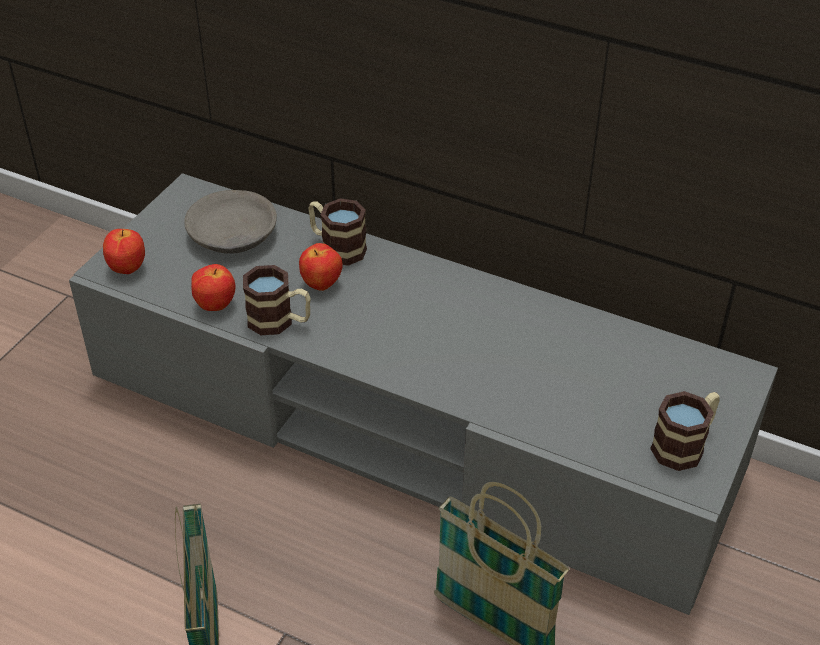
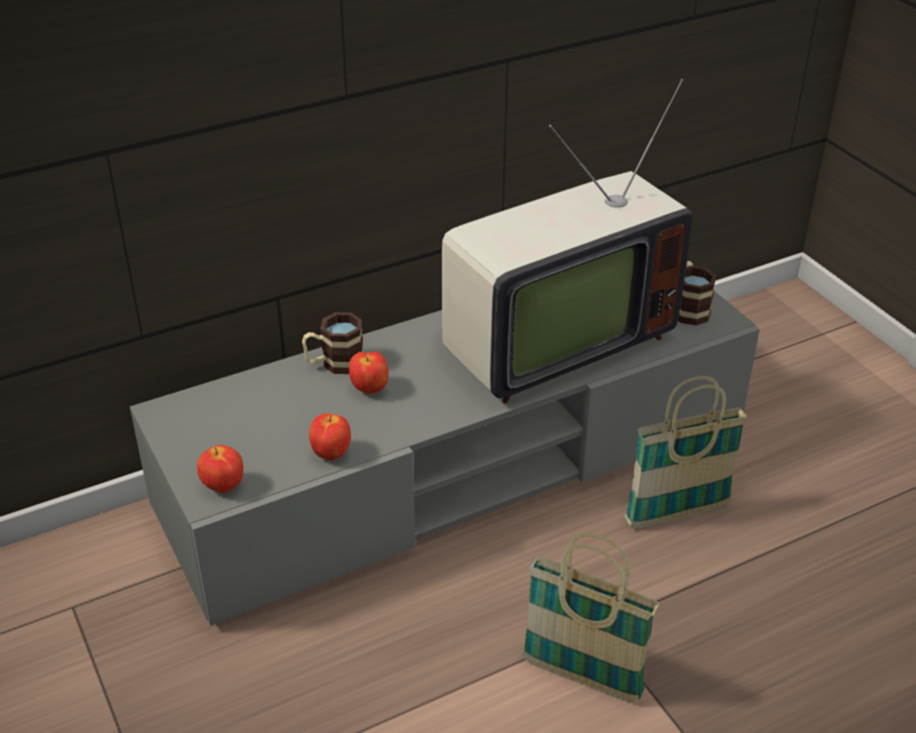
camera: 55 degrees left, 5 degrees down
grey bowl [184,190,277,254] -> none
mug [243,265,311,335] -> none
none -> television [442,79,692,403]

